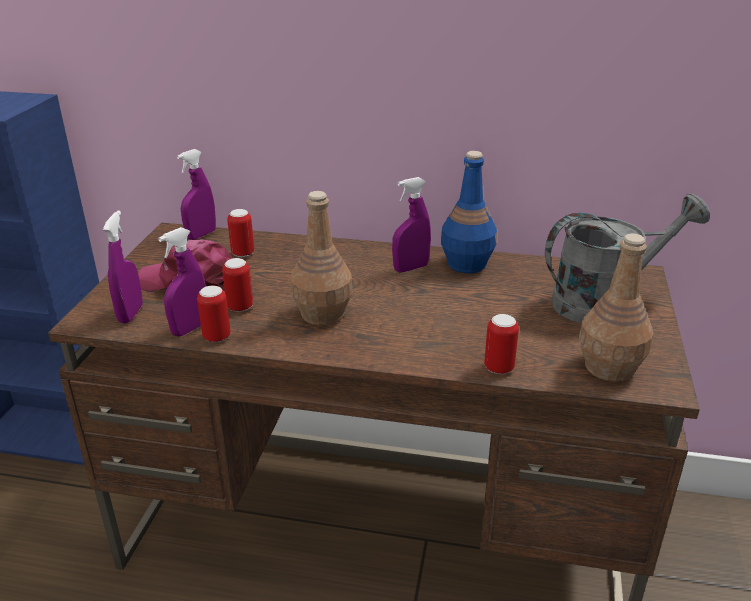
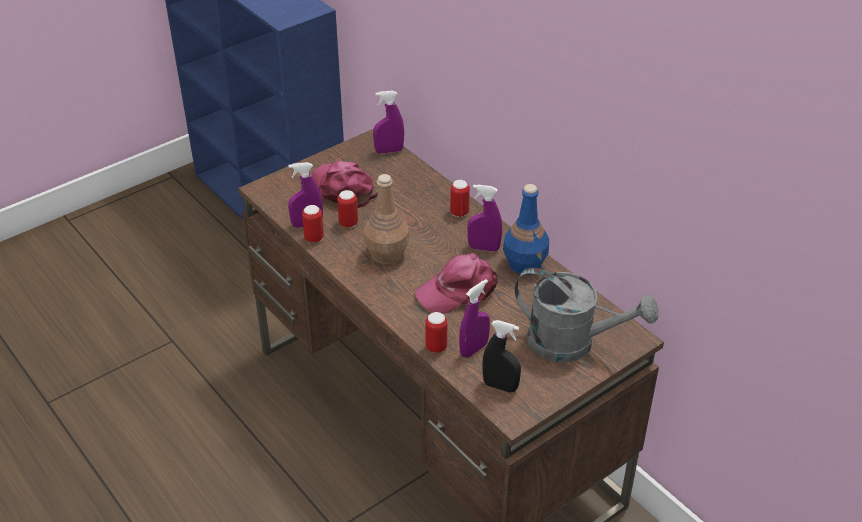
camera: 40 degrees right, 10 degrees up
purple spray bottle [103,211,143,323] -> purple spray bottle moved to [459,279,490,358]
can [227,209,254,257] -> can moved to [450,180,470,217]
brown bottle [579,234,653,382] -> black spray bottle [482,320,521,392]
none -> pink cap [414,253,498,314]

